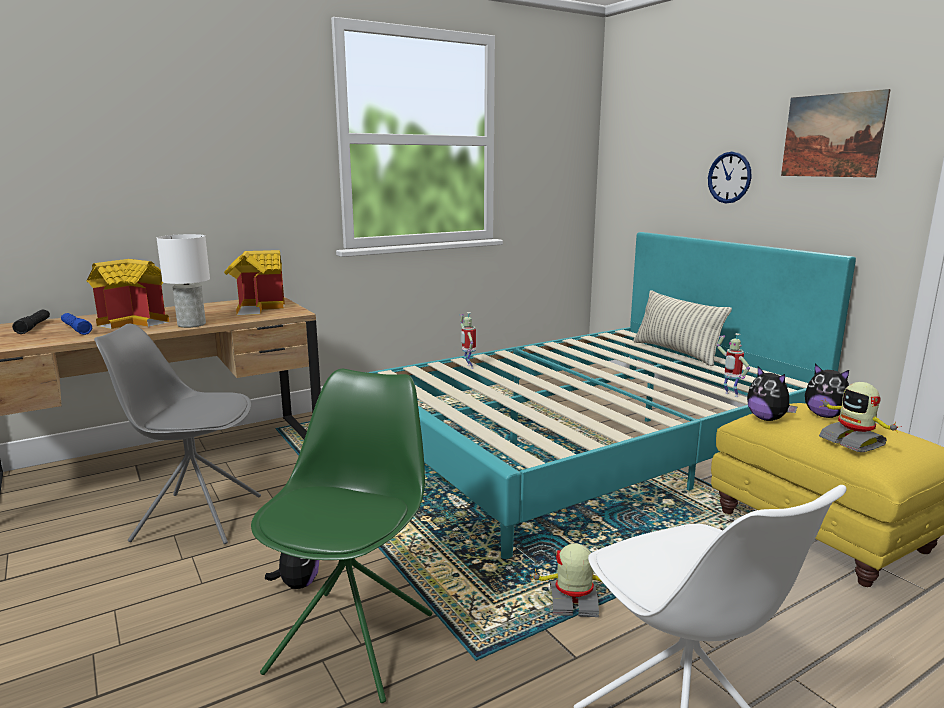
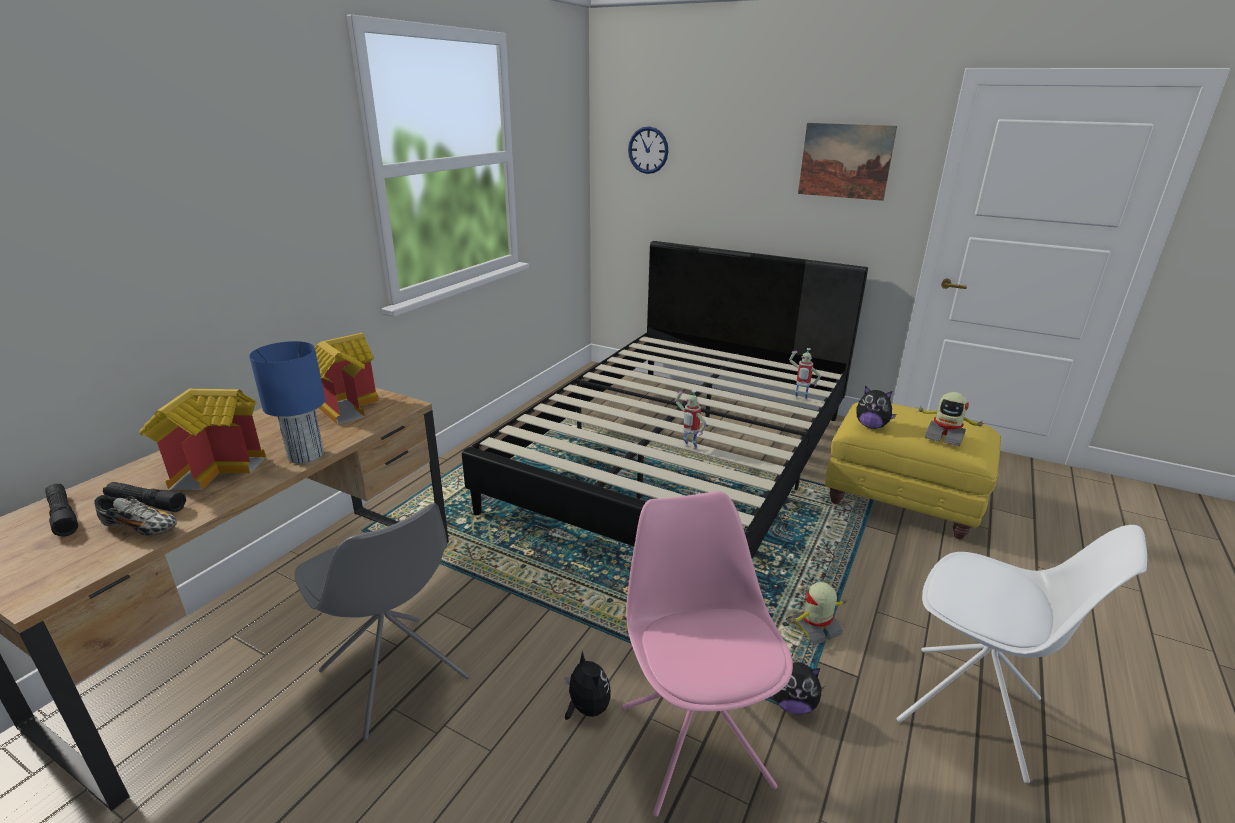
camera: 30 degrees left, 10 degrees up
blue flashlight [61,313,92,335] -> black flashlight [103,482,186,512]
grey chair [94,324,261,544] -> grey chair turned 105 degrees counterclockwise [295,503,470,741]
white table lamp [157,234,210,328] -> blue table lamp [249,341,325,464]
green chair [251,368,432,703] -> pink chair [622,491,793,817]
turquoise bed [366,232,856,559] -> black bed [462,241,868,559]
toy robot [460,312,476,369] -> toy robot moved to [675,390,707,450]
pillow [634,290,732,366] -> none
wall clock [708,152,751,203] -> wall clock moved to [628,126,668,174]
plush toy [805,364,849,418] -> plush toy moved to [773,662,824,715]
none -> shoe [94,495,177,536]

